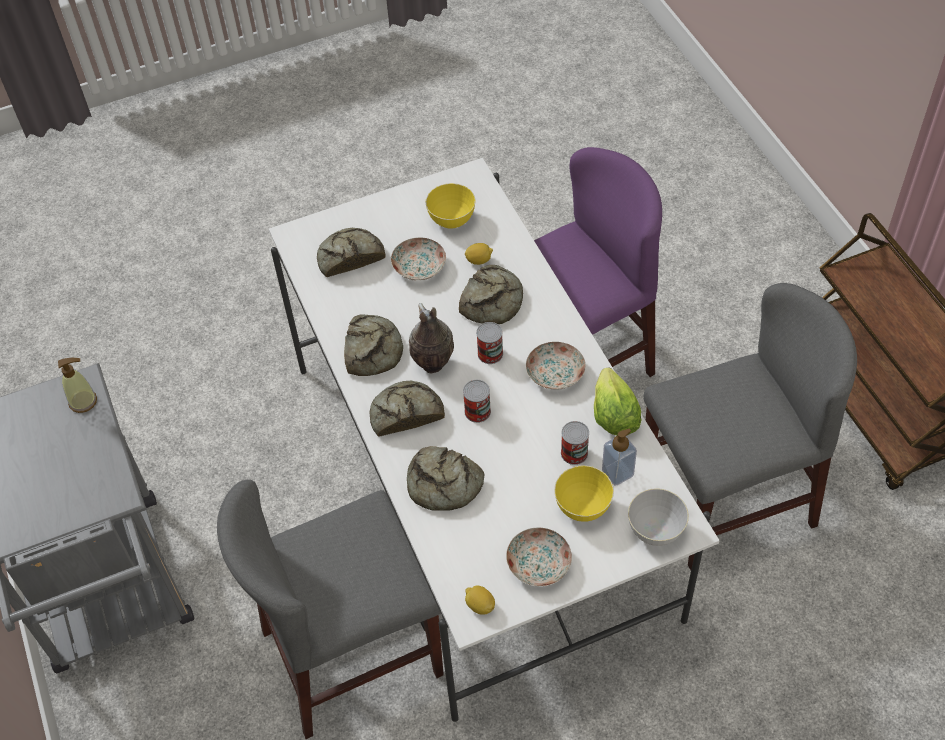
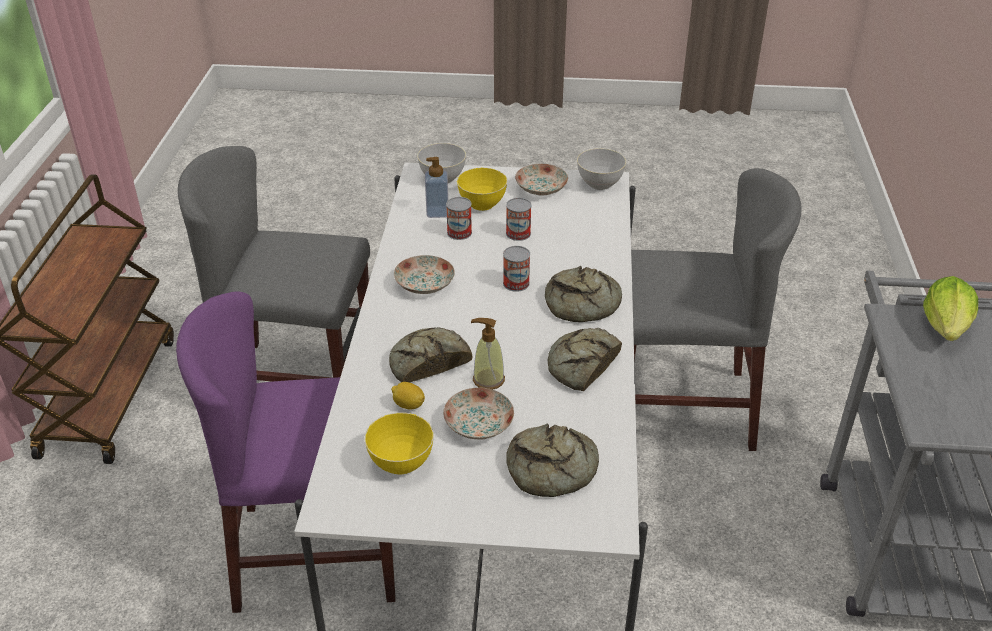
camera: 155 degrees left, 15 degrees down
soap dispenser [58,358,97,413] -> soap dispenser moved to [471,318,505,390]
bread [407,446,485,511] -> none
vase [409,303,454,374] -> none
lemon [465,585,495,615] -> grey bowl [577,148,626,190]
can [476,322,503,364] -> can moved to [506,198,532,241]
lettuce [594,368,641,436] -> lettuce moved to [923,276,978,341]

